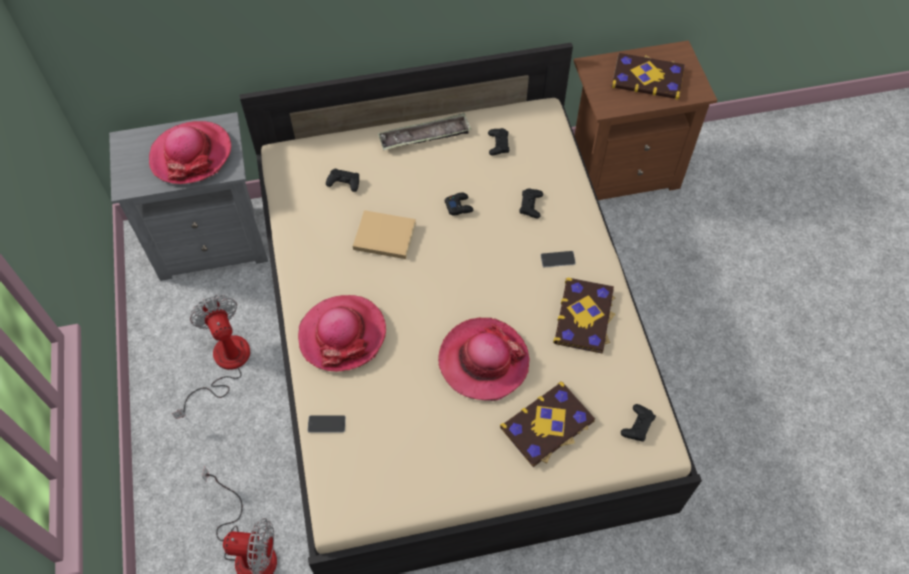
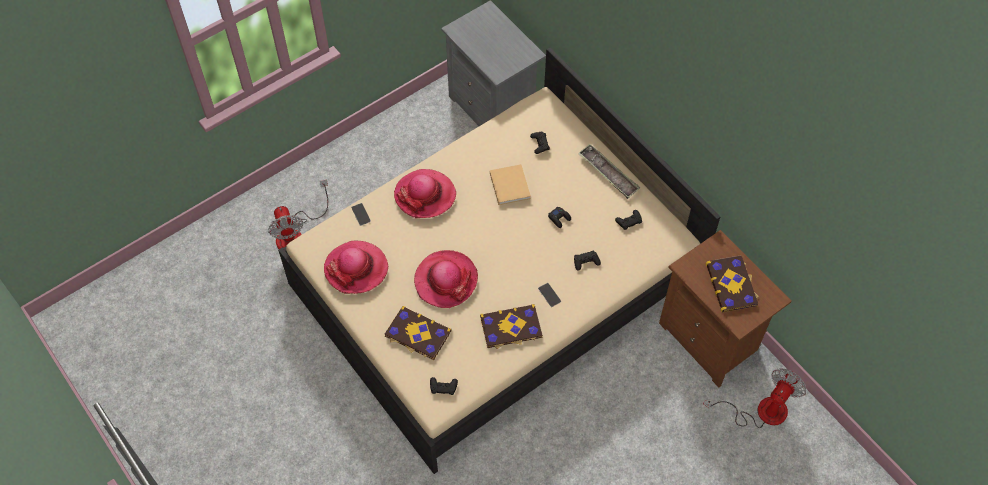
camera: 65 degrees right, 0 degrees up
hat [149,121,231,184] -> hat moved to [324,240,388,294]
fan [172,295,250,419] -> fan moved to [703,368,806,428]

